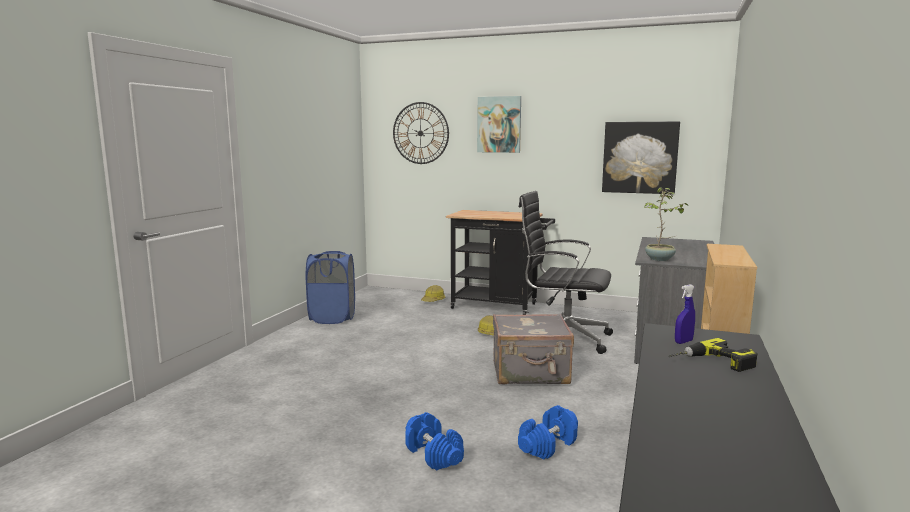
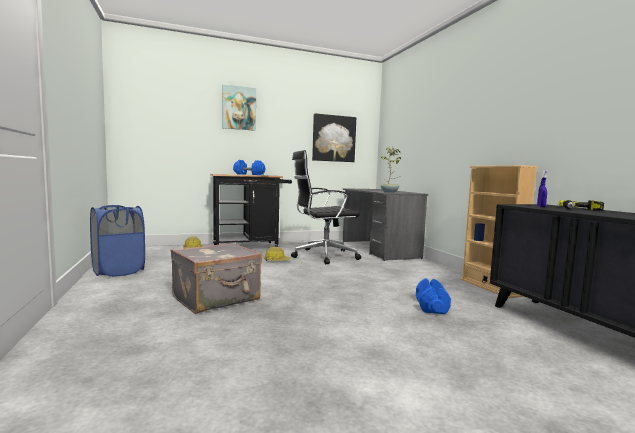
camera: 40 degrees left, 5 degrees down
wall clock [393,102,449,164] -> none
blue dumbbell [405,412,464,471] -> blue dumbbell moved to [233,160,265,175]
grey suitcase [493,314,574,384] -> grey suitcase moved to [171,243,262,314]

